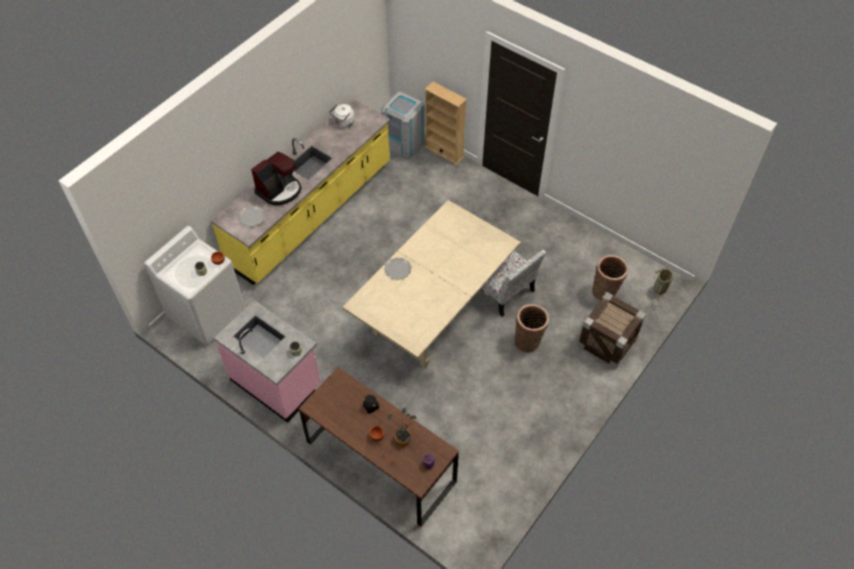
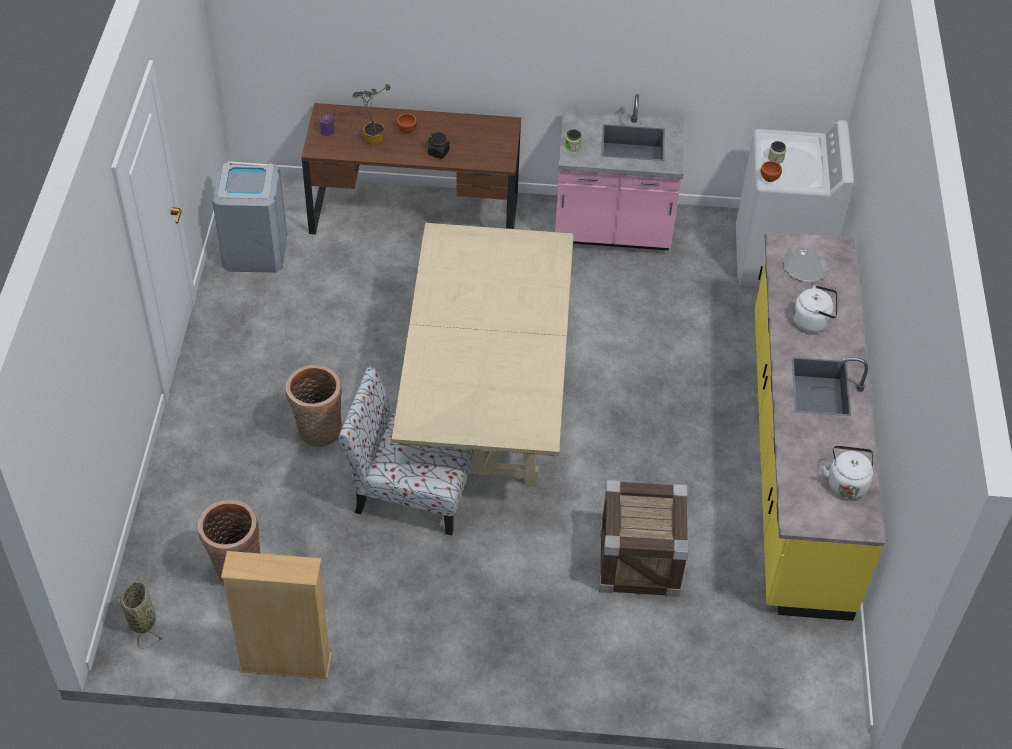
camera: 145 degrees right, 5 degrees down
coffee machine [251,152,302,205] -> white kettle [792,285,838,332]
grey trash can [381,92,425,159] -> grey trash can moved to [212,162,287,273]
plate [384,258,412,280] -> none
beige bookcase [424,82,467,164] -> beige bookcase moved to [221,551,332,679]
crate [577,292,646,368] -> crate moved to [599,480,689,597]

